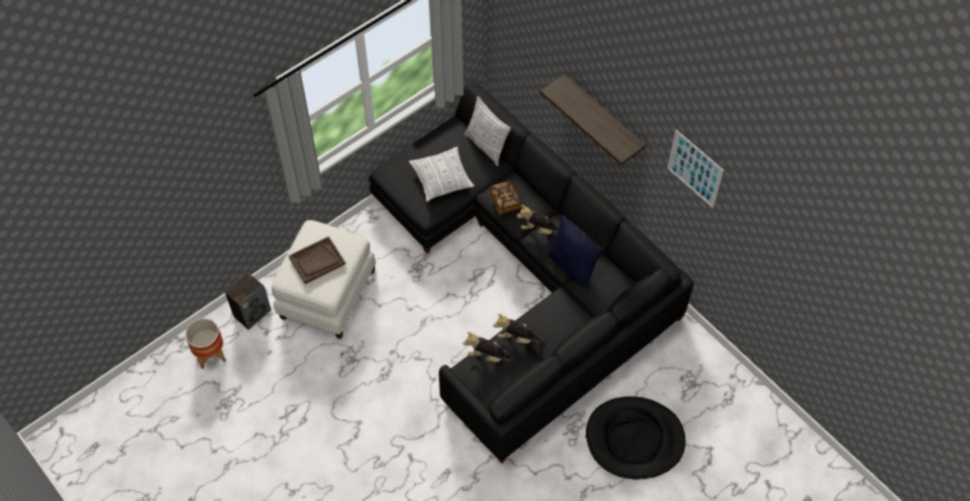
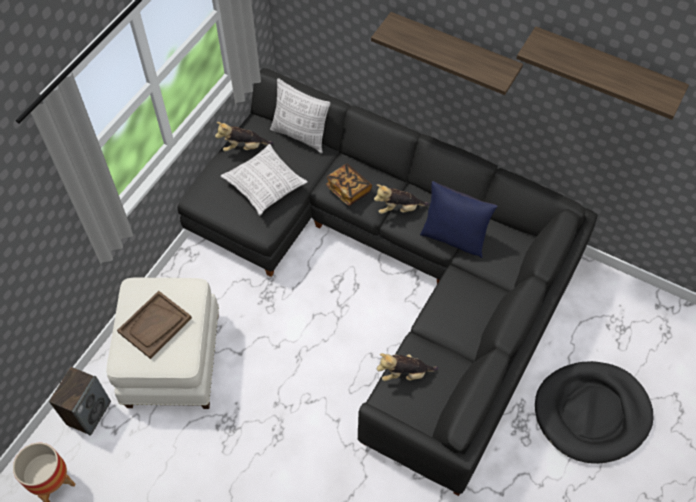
camera: 20 degrees left, 0 degrees up
plush toy [493,314,545,344] -> plush toy moved to [215,122,273,152]
picture [667,130,724,208] -> shelf [516,26,689,120]

